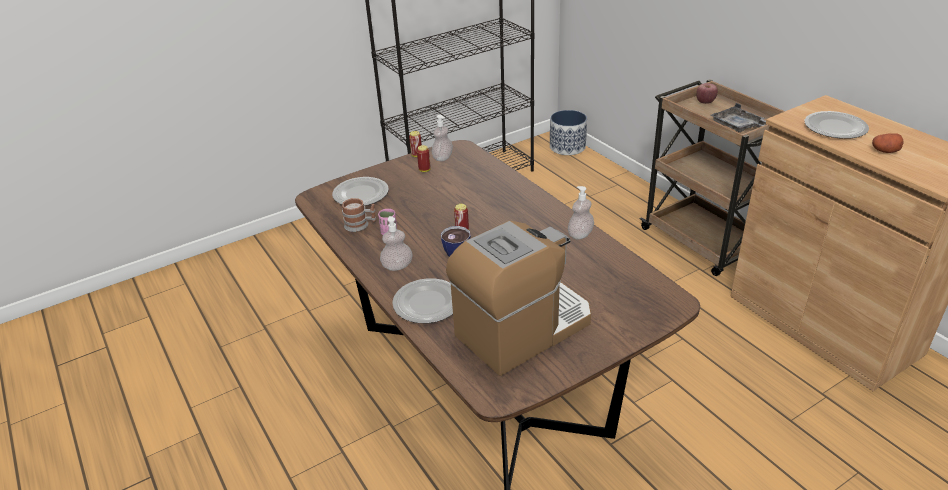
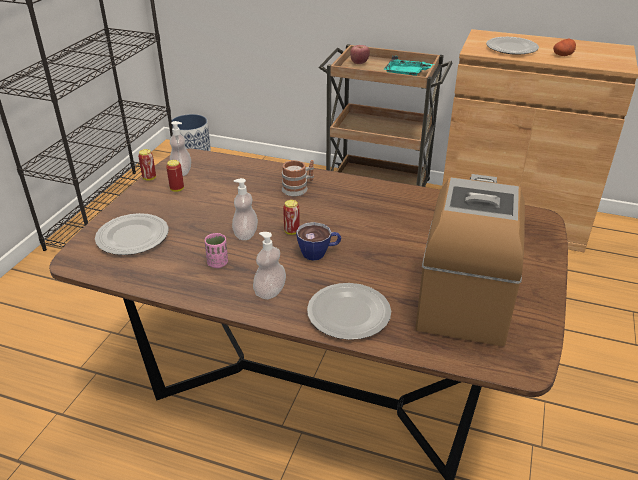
camera: 40 degrees left, 0 degrees up
mug [342,198,376,232] -> mug moved to [282,160,314,196]
soap dispenser [568,186,594,240] -> soap dispenser moved to [232,178,258,240]
grey tray [710,103,766,132] -> turquoise tray [383,56,435,76]

